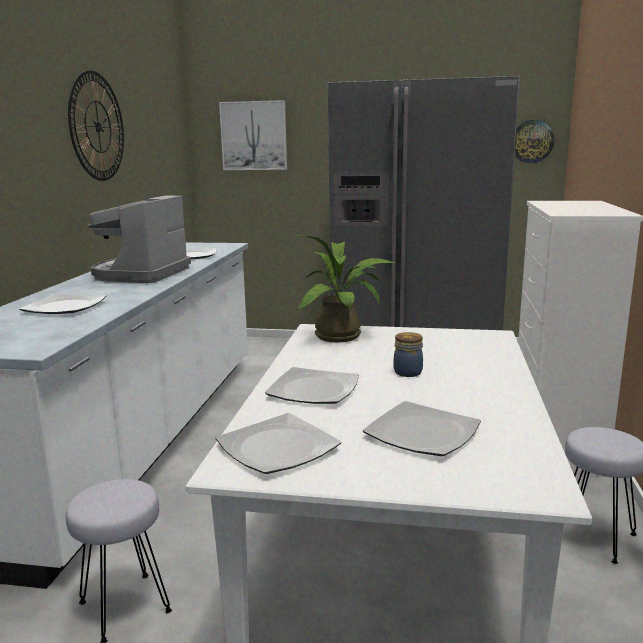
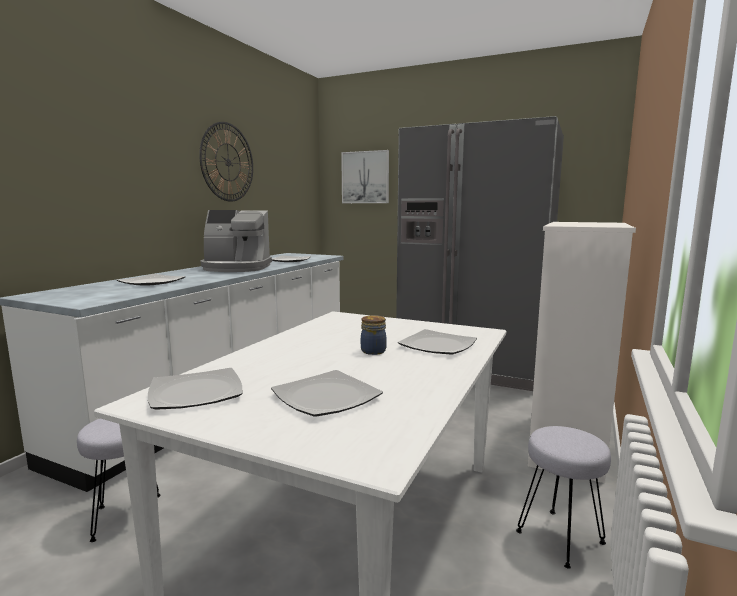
camera: 15 degrees right, 5 degrees down
coffee machine [87,194,191,283] -> coffee machine turned 120 degrees counterclockwise [200,210,272,272]
plate [265,367,359,404] -> plate moved to [398,329,477,354]
potted plant [295,235,398,342] -> none
wall clock [515,120,555,163] -> none

